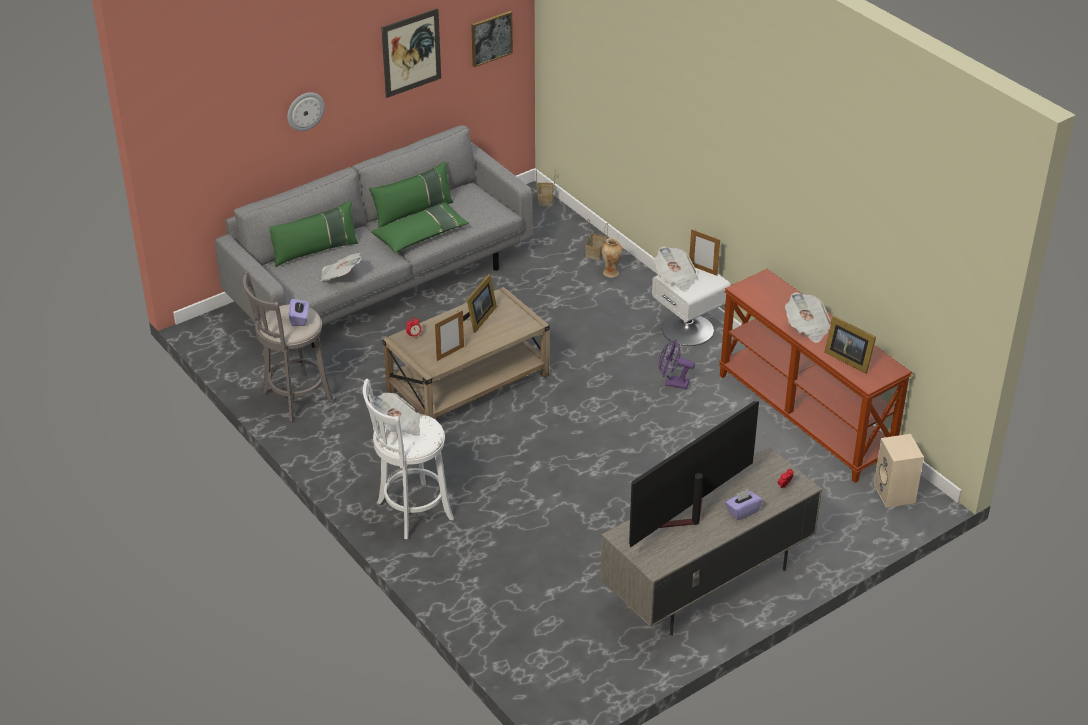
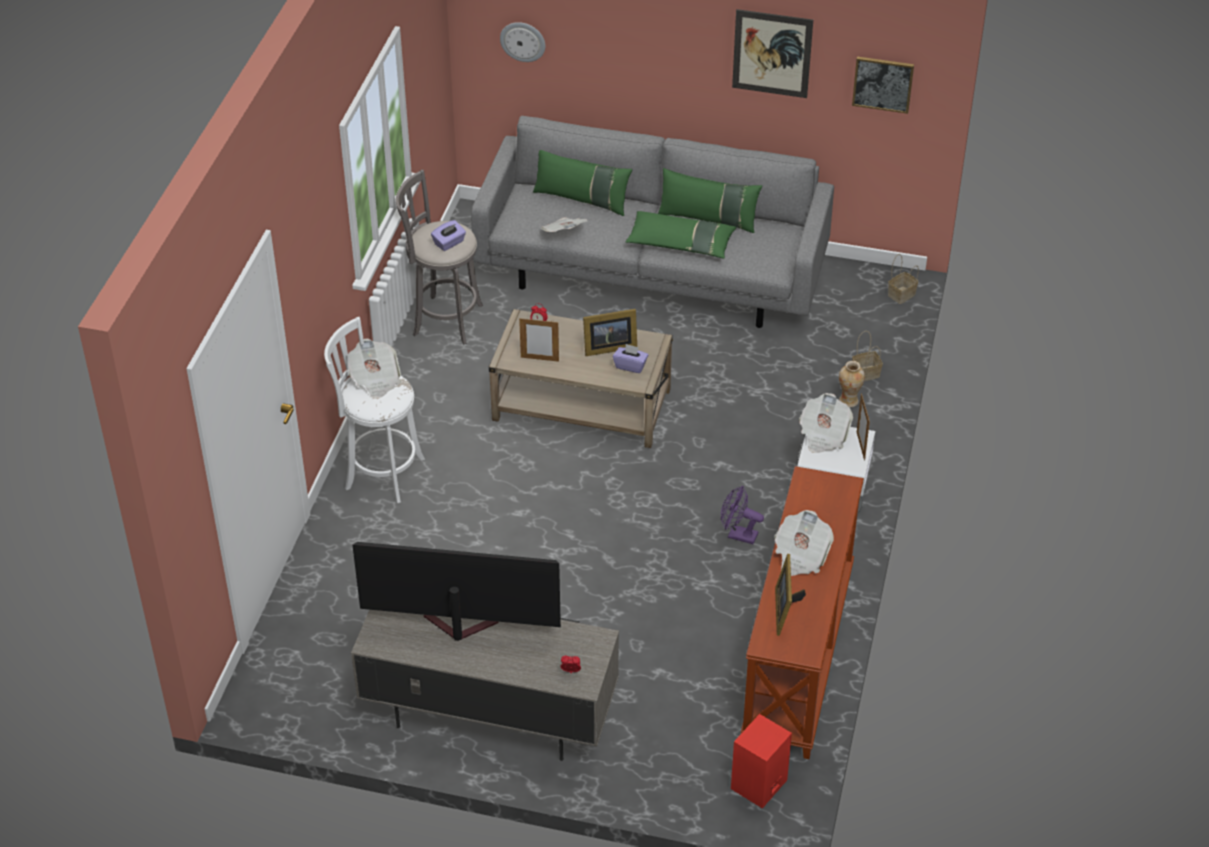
camera: 50 degrees right, 5 degrees up
wall clock [287,92,325,131] -> wall clock moved to [500,22,545,62]
purple fan [659,339,695,389] -> purple fan turned 45 degrees counterclockwise [721,486,764,544]
purple tissue box [725,489,762,520] -> purple tissue box moved to [613,344,649,373]
beige speaker [874,434,924,508] -> red speaker [731,714,792,808]

